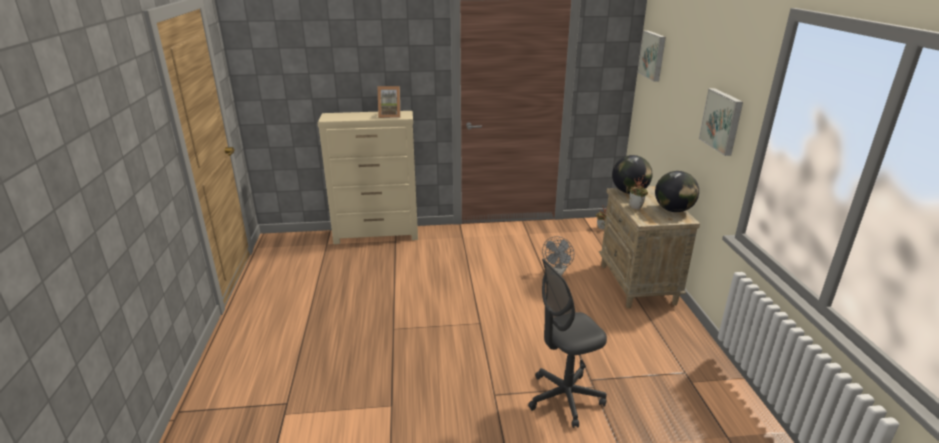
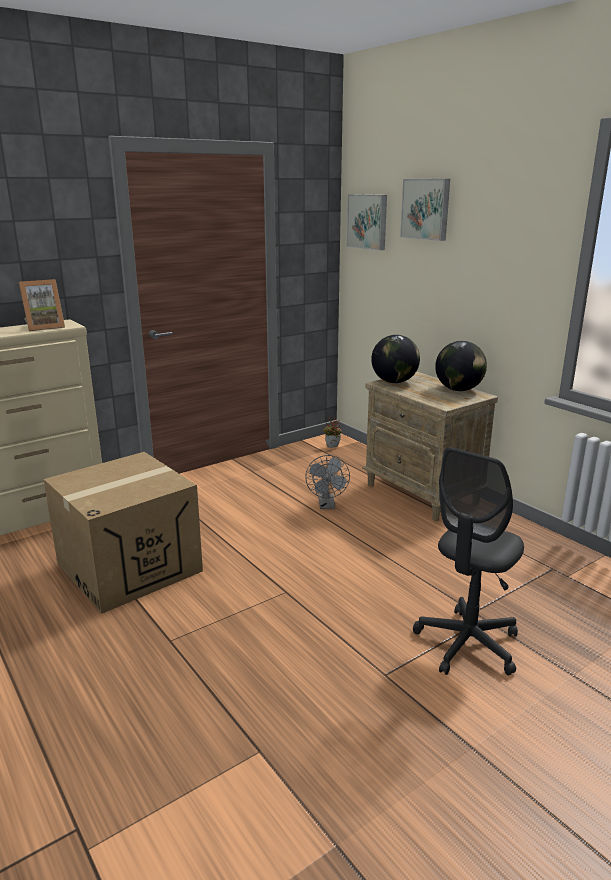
camera: 30 degrees left, 5 degrees down
potted plant [629,175,648,210] -> none
picture [699,88,743,156] -> picture moved to [400,179,450,241]
none -> cardboard box [44,452,203,614]

